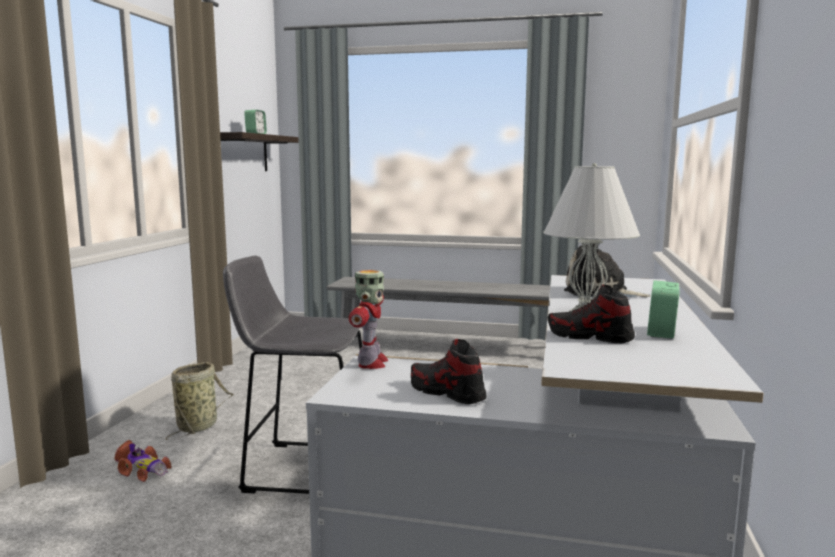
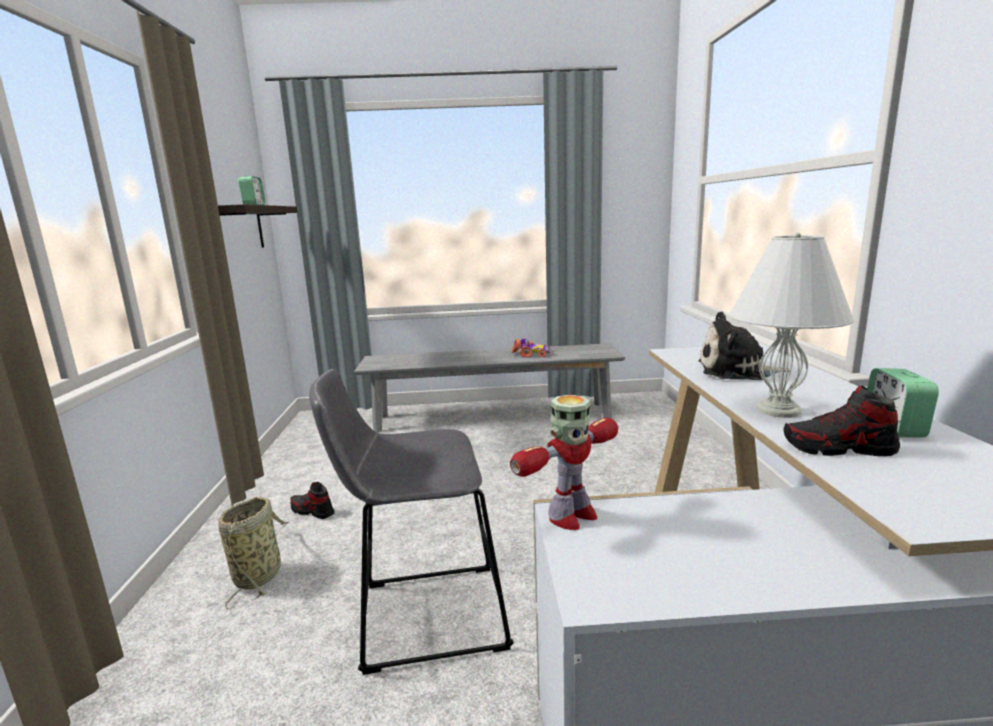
camera: 15 degrees left, 5 degrees up
toy car [115,440,172,482] -> toy car moved to [512,339,553,357]
toy robot [349,270,389,369] -> toy robot turned 60 degrees clockwise [510,395,618,530]
shoe [411,339,486,404] -> shoe moved to [290,482,334,519]

